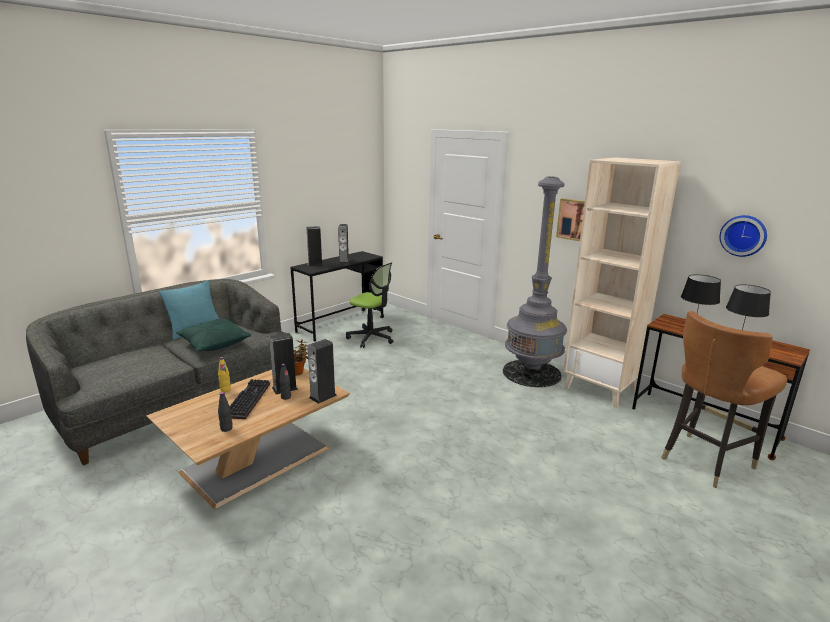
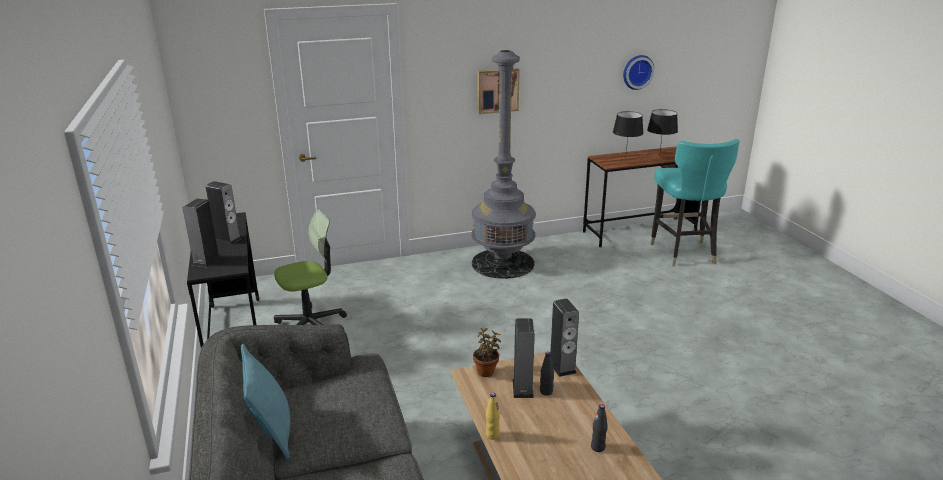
camera: 60 degrees left, 5 degrees up
green pillow [176,319,251,351] -> none
keyboard [230,379,270,419] -> none
beige bookcase [563,157,681,408] -> none
brown chair [661,311,787,488] -> turquoise chair [650,139,740,267]

